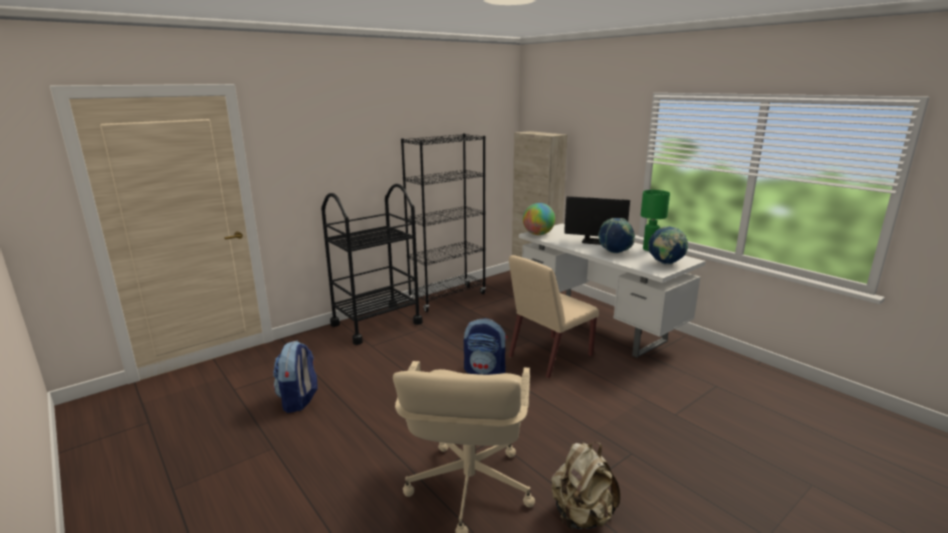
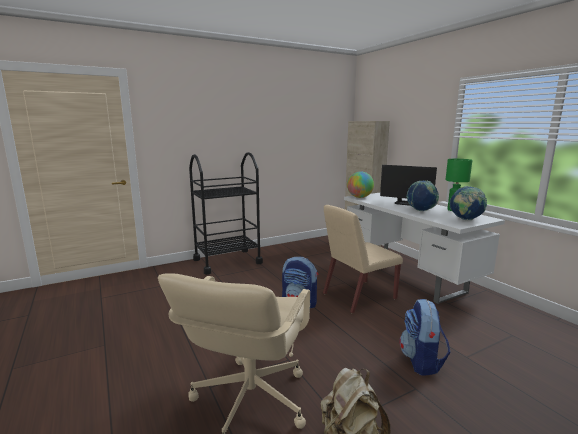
camera: 10 degrees right, 5 degrees down
backpack [273,341,317,413] -> backpack moved to [400,299,450,375]
black bookcase [401,133,486,312] -> none

